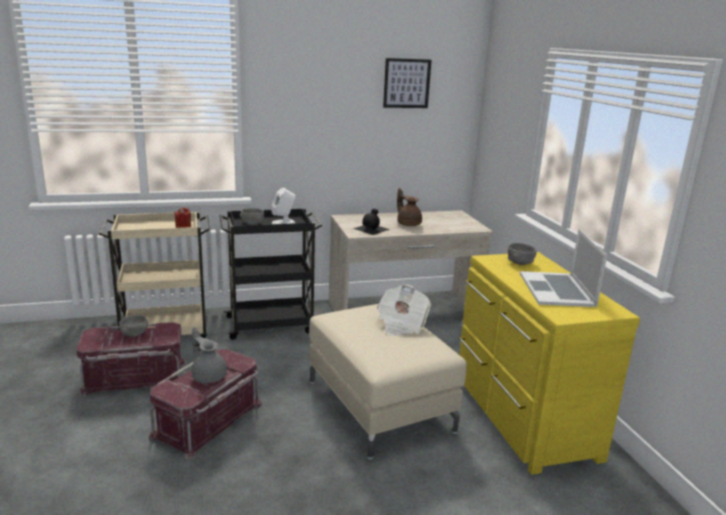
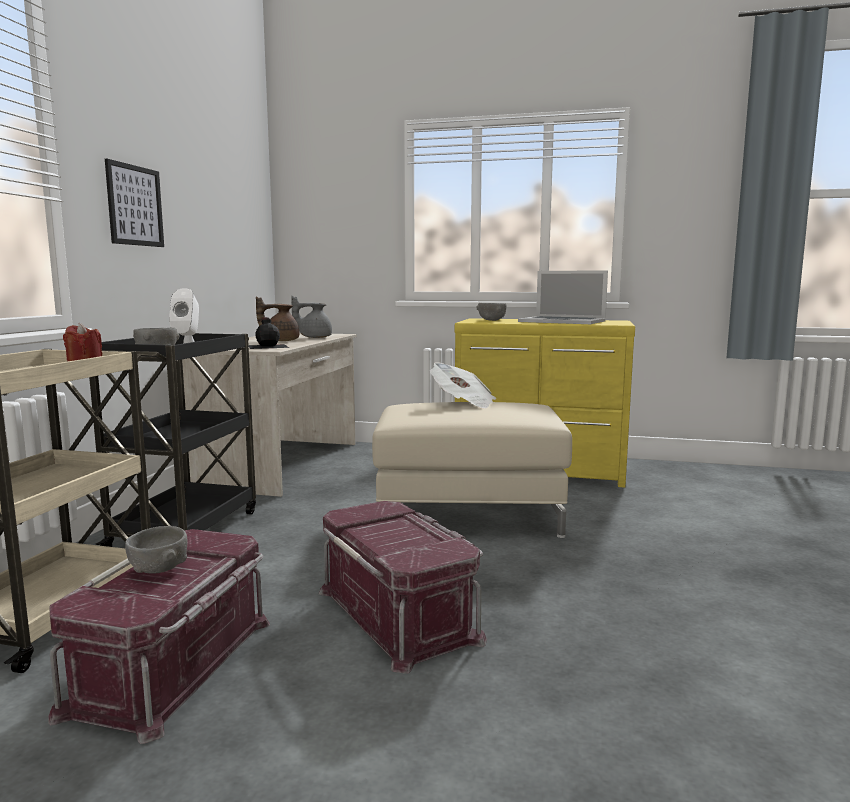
camera: 60 degrees left, 10 degrees down
grey teapot [192,327,227,383] -> grey teapot moved to [291,296,332,338]
picture [383,58,432,108] -> picture moved to [105,159,164,247]

